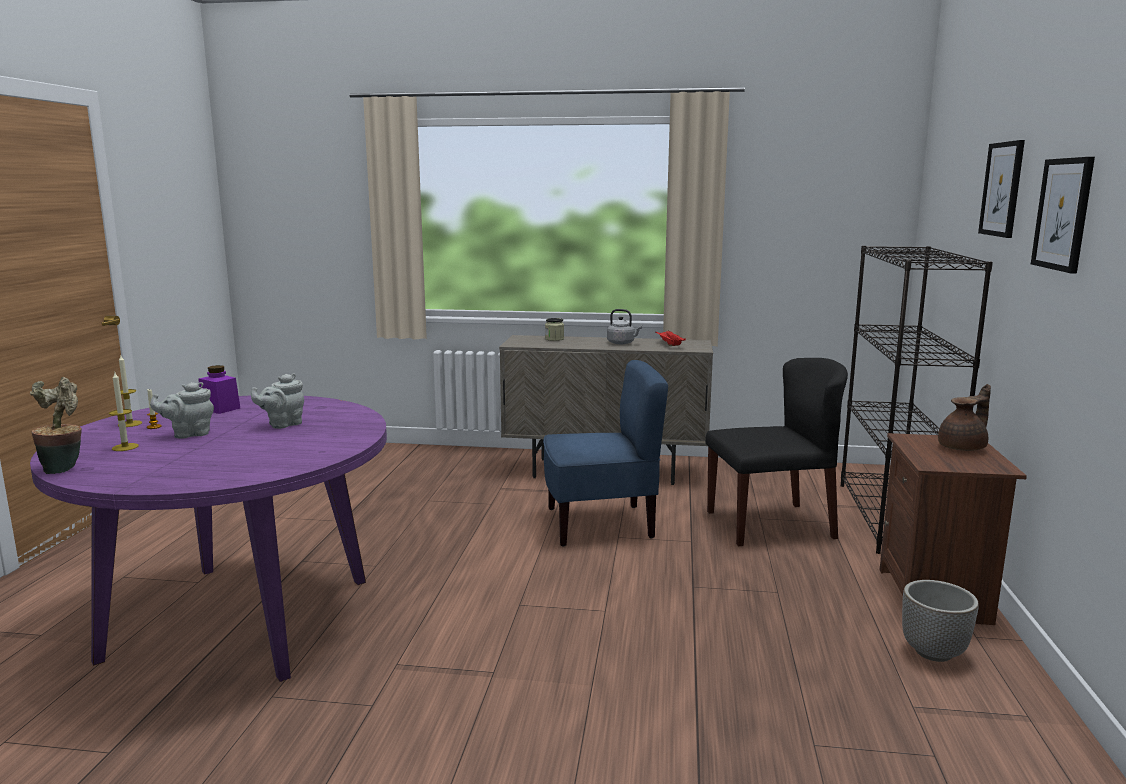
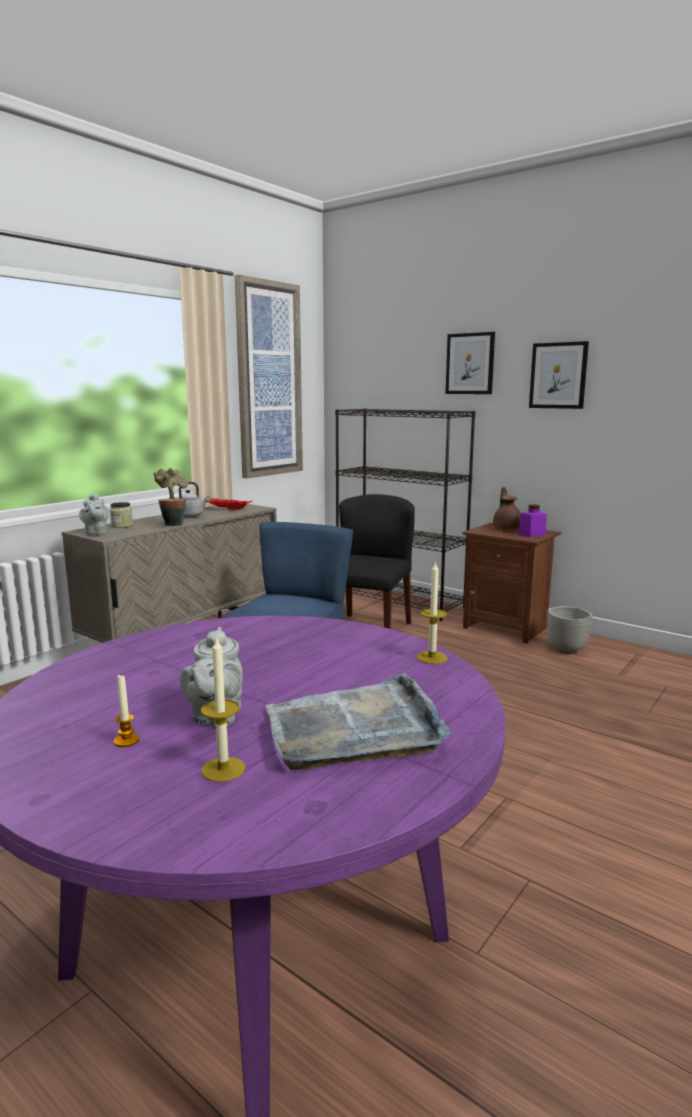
camera: 60 degrees left, 0 degrees up
potted plant [30,377,82,474] -> potted plant moved to [153,468,189,526]
candle [118,355,142,427] -> candle moved to [417,561,448,664]
purple jar [199,365,240,414] -> purple jar moved to [519,505,547,537]
grey teapot [251,373,304,429] -> grey teapot moved to [79,493,109,535]
none -> picture [235,275,303,478]
none -> grey tray [266,673,451,770]

